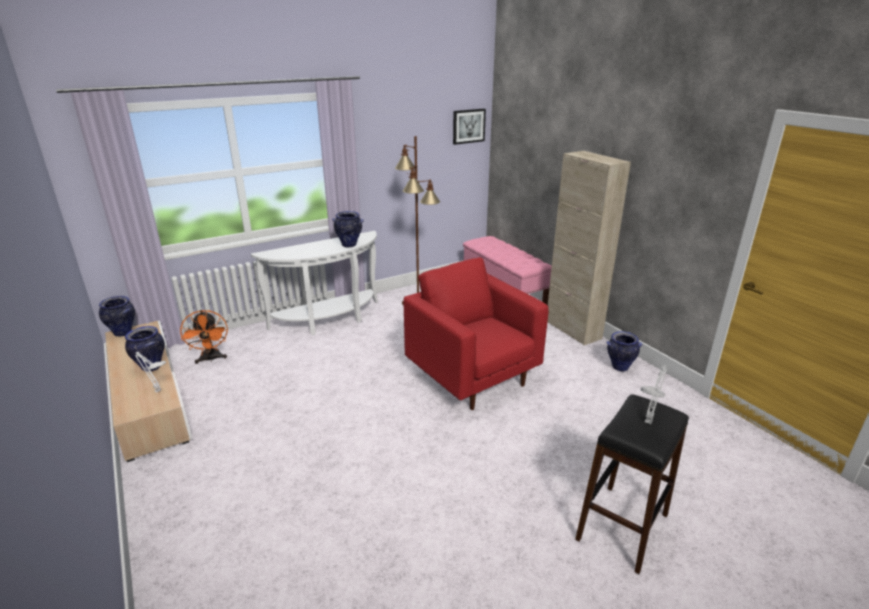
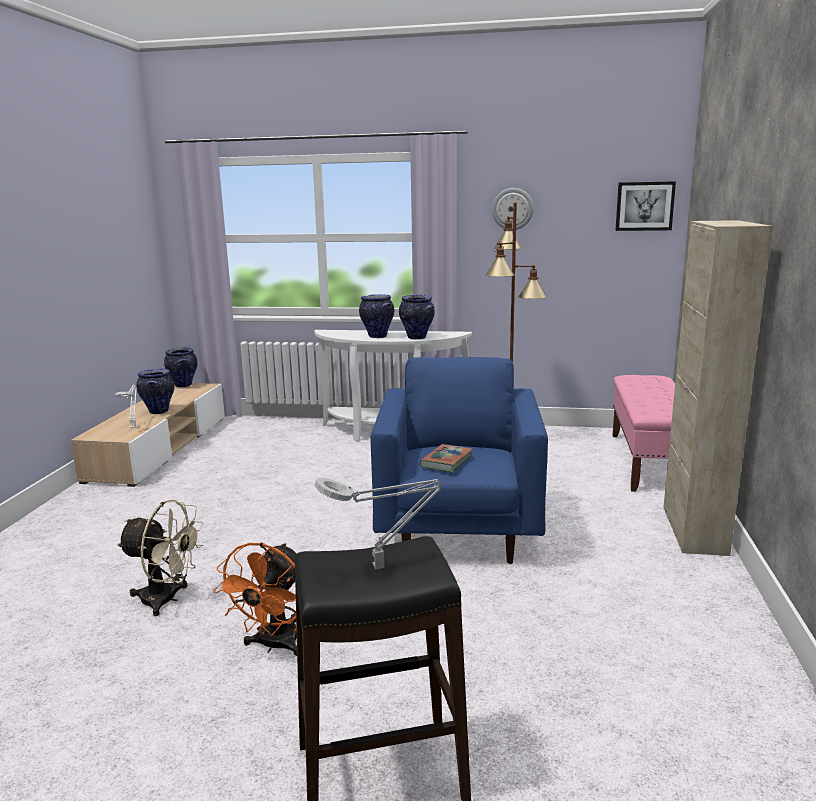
camera: 40 degrees right, 10 degrees down
orange fan [180,310,228,364] -> orange fan moved to [213,542,297,656]
red armchair [403,257,548,410] -> blue armchair [371,357,548,564]
vase [606,331,642,371] -> vase moved to [359,294,394,338]
none -> beige fan [117,500,204,616]
none -> book [419,444,473,472]
none -> wall clock [492,188,534,230]

